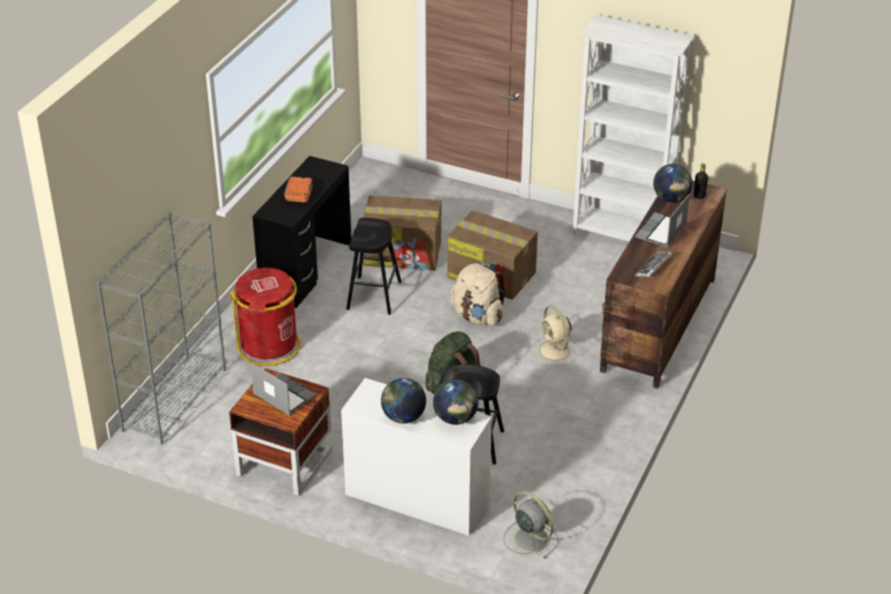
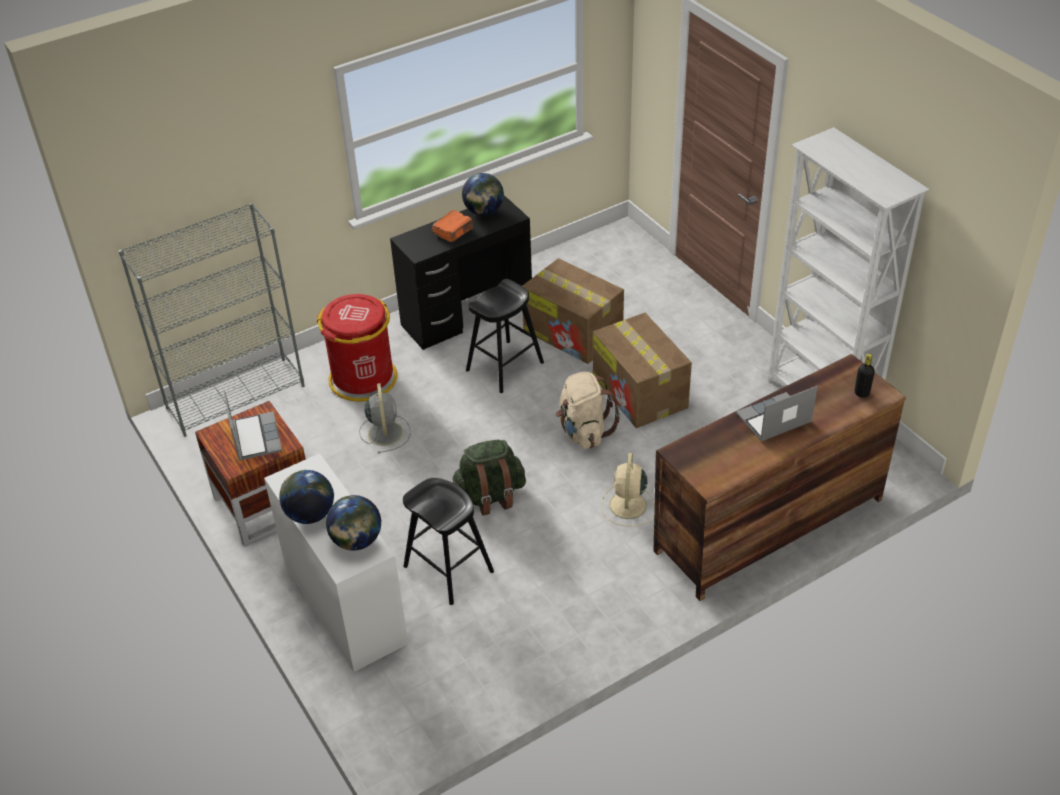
camera: 35 degrees right, 5 degrees up
grey fan [504,492,558,559] -> grey fan moved to [359,383,411,454]
keyboard [635,251,673,277] -> none
globe [653,164,692,203] -> globe moved to [462,173,504,216]

